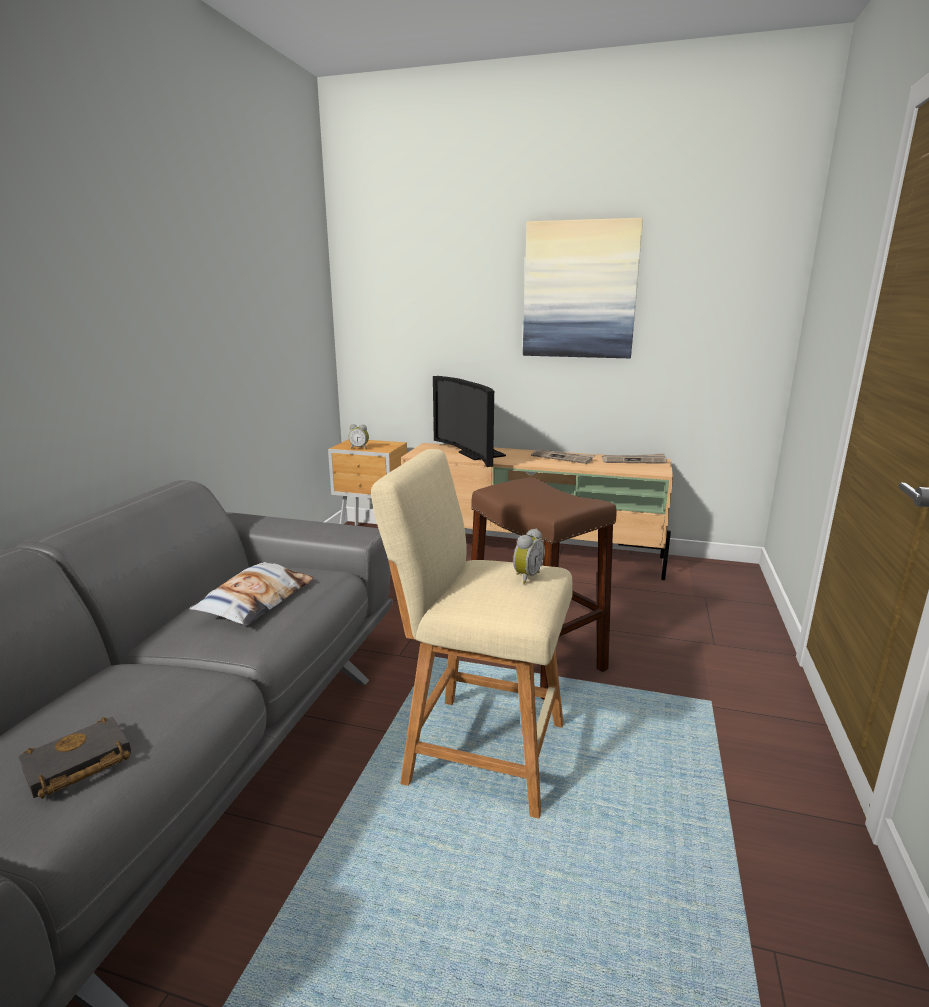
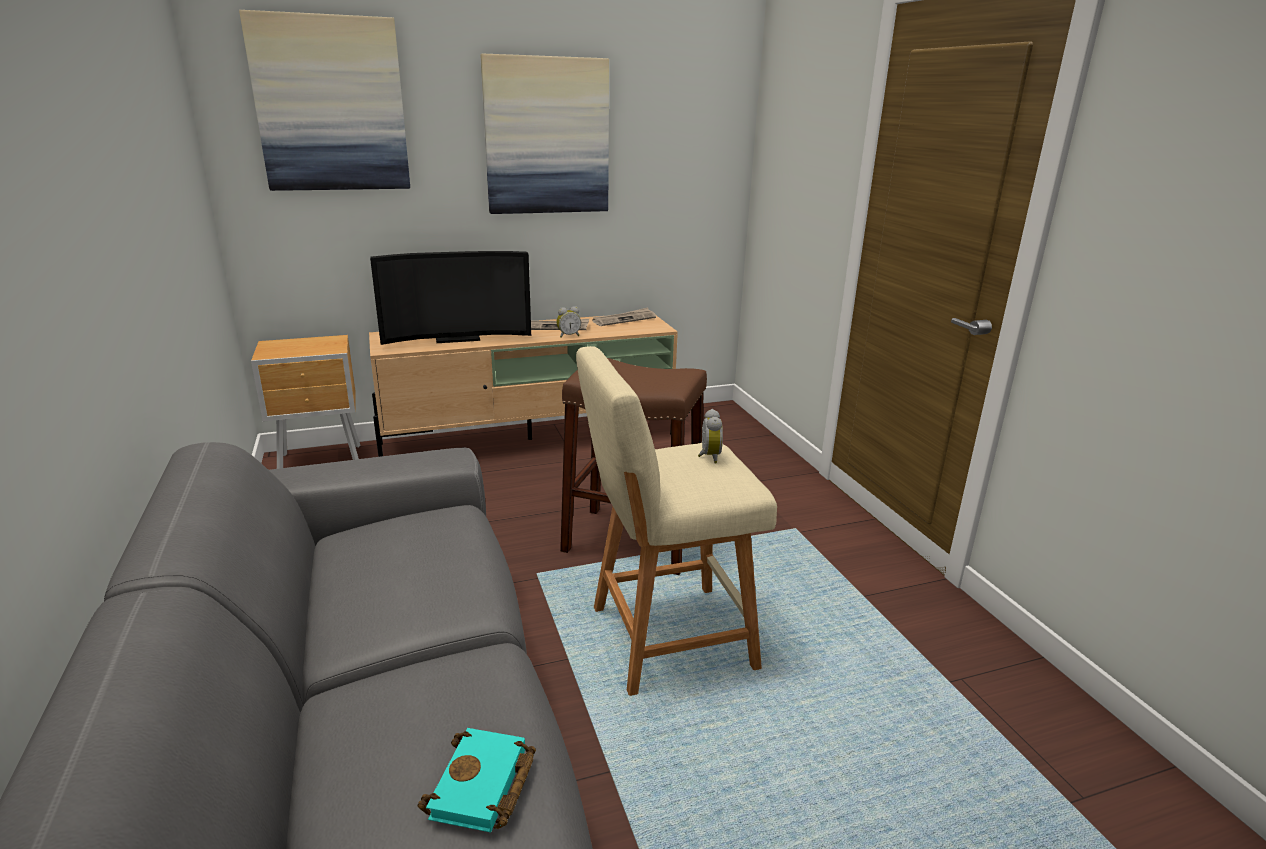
camera: 35 degrees left, 5 degrees up
black book [18,717,132,799] -> turquoise book [417,728,536,832]
pillow [189,562,314,626] -> none
alarm clock [349,424,369,449] -> alarm clock moved to [556,306,581,338]
television [433,376,506,467] -> television turned 45 degrees counterclockwise [370,251,531,345]
none -> picture [239,10,410,191]

